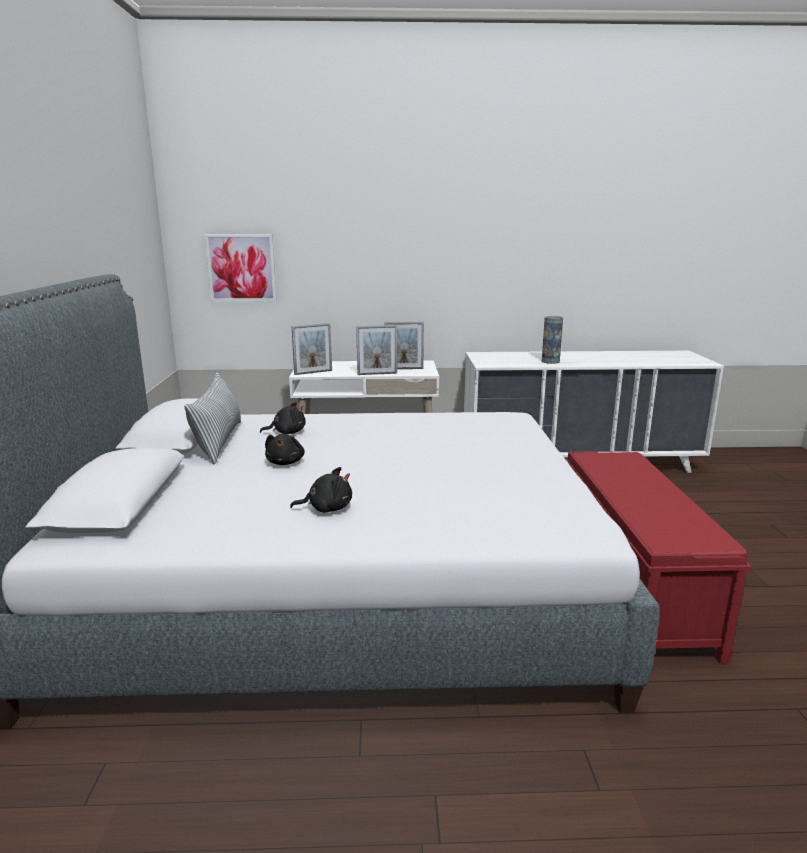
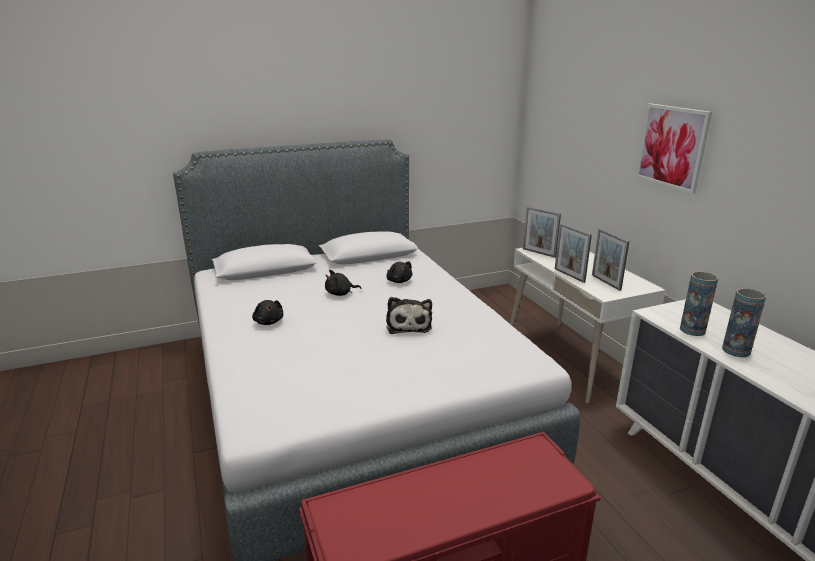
camera: 70 degrees right, 5 degrees up
pillow [184,372,241,465] -> none
picture [205,234,277,302] -> picture moved to [636,103,712,194]
none -> plush toy [386,297,432,334]
none -> vase [680,272,718,336]

